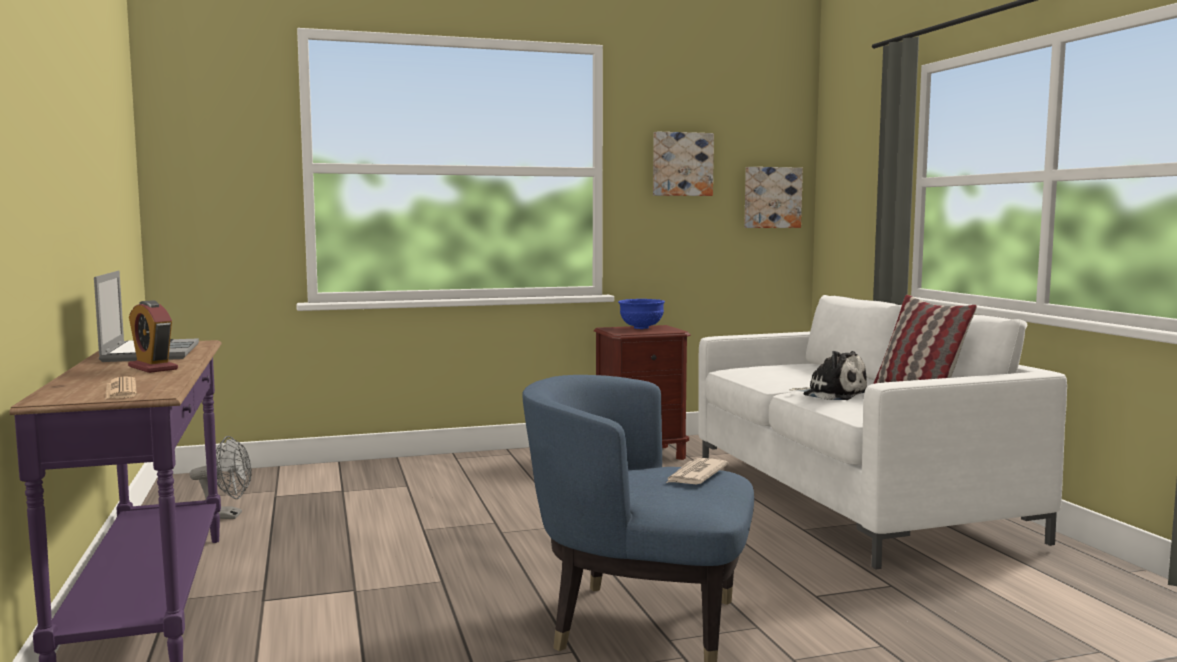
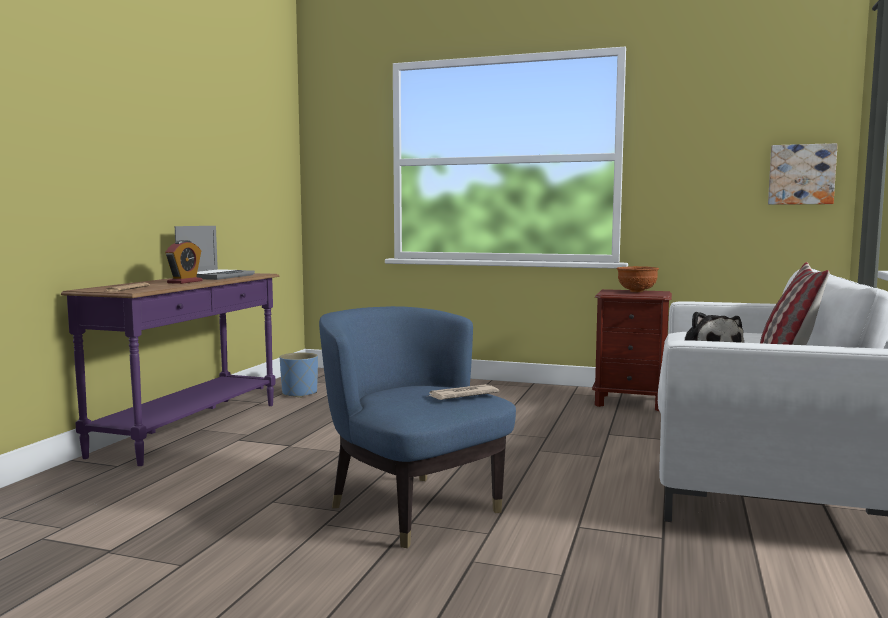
camera: 35 degrees right, 0 degrees up
alarm clock [128,300,178,373] -> alarm clock turned 150 degrees counterclockwise [165,240,203,284]
grey fan [190,436,252,519] -> blue planter [280,352,318,398]
blue bowl [618,299,665,329] -> brown bowl [616,266,659,292]
picture [653,132,714,196] -> none

